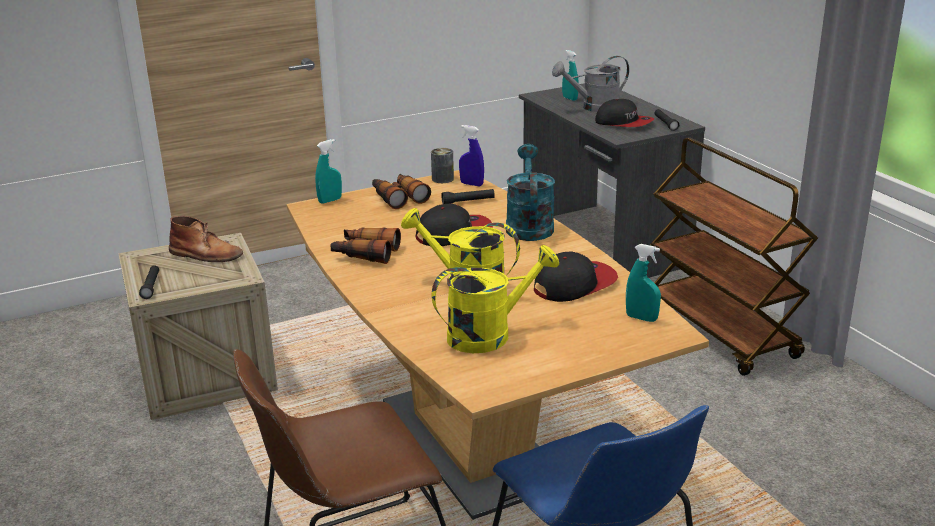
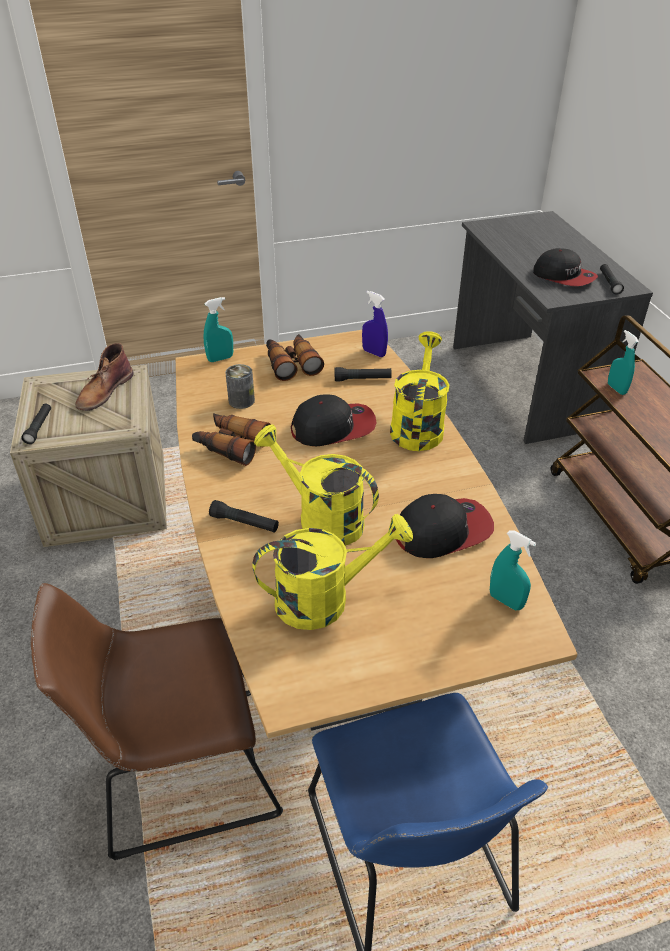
camera: 10 degrees right, 15 degrees up
brown boot [169,216,243,262] -> brown boot turned 90 degrees clockwise [75,343,134,411]
can [431,148,454,183] -> can moved to [225,364,255,409]
turquoise watering can [506,144,555,241] -> yellow watering can [390,331,449,451]
grey watering can [552,56,629,112] -> none
turquoise spray bottle [562,50,579,101] -> turquoise spray bottle moved to [608,330,639,395]
none -> black flashlight [209,500,279,532]

